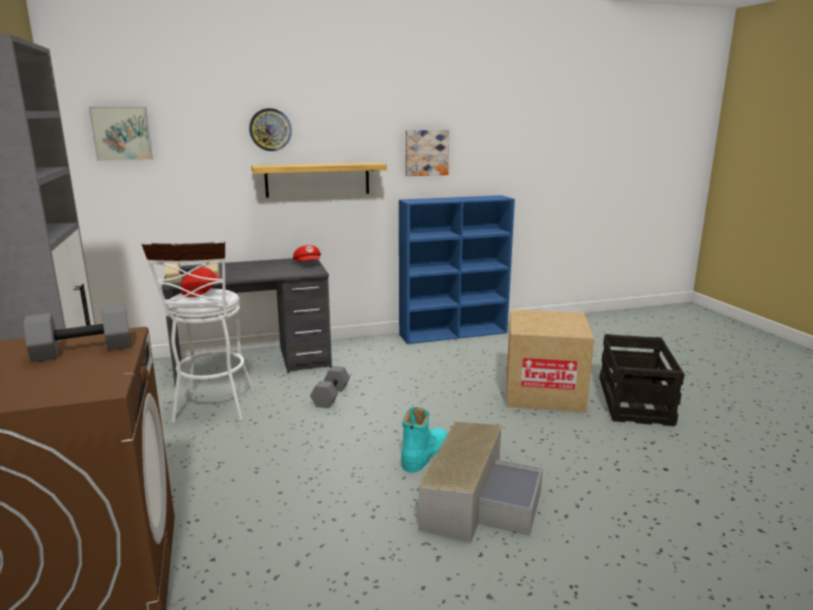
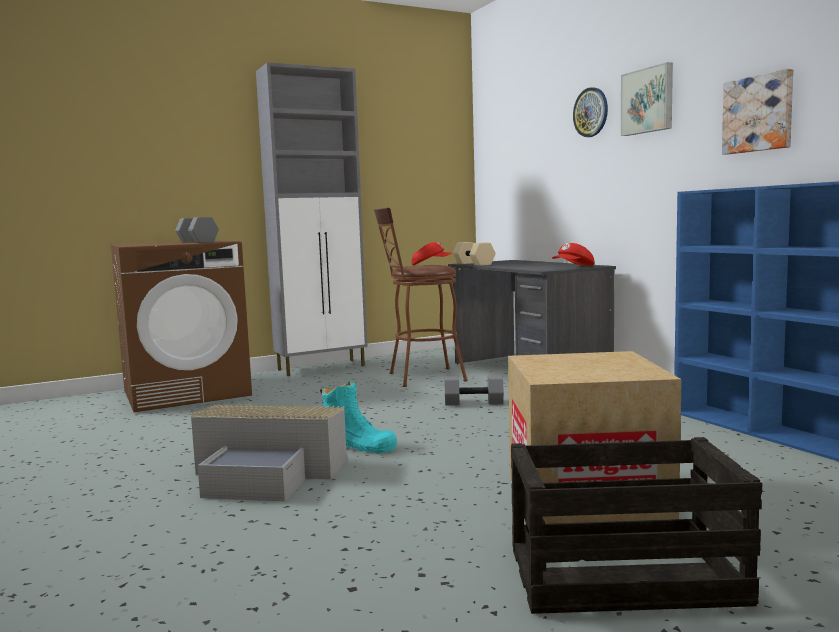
camera: 80 degrees right, 10 degrees down
picture [89,107,153,161] -> picture moved to [621,62,673,136]
white stool [141,242,254,423] -> brown stool [374,208,468,387]
shelf [251,162,387,198] -> none

